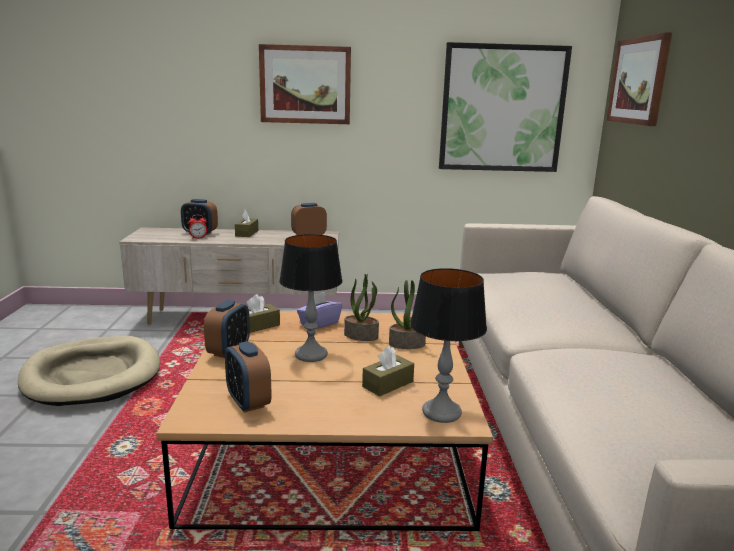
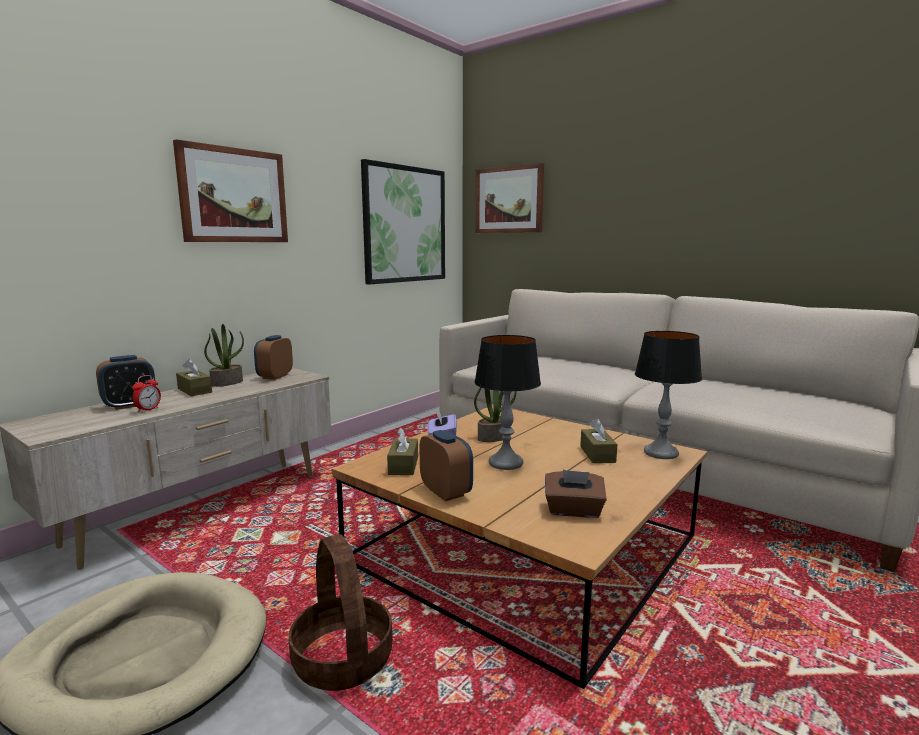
camera: 50 degrees left, 5 degrees down
alarm clock [225,341,272,413] -> brown tissue box [545,470,607,518]
potted plant [389,280,426,349] -> potted plant moved to [204,324,244,387]
none -> basket [289,534,393,691]

